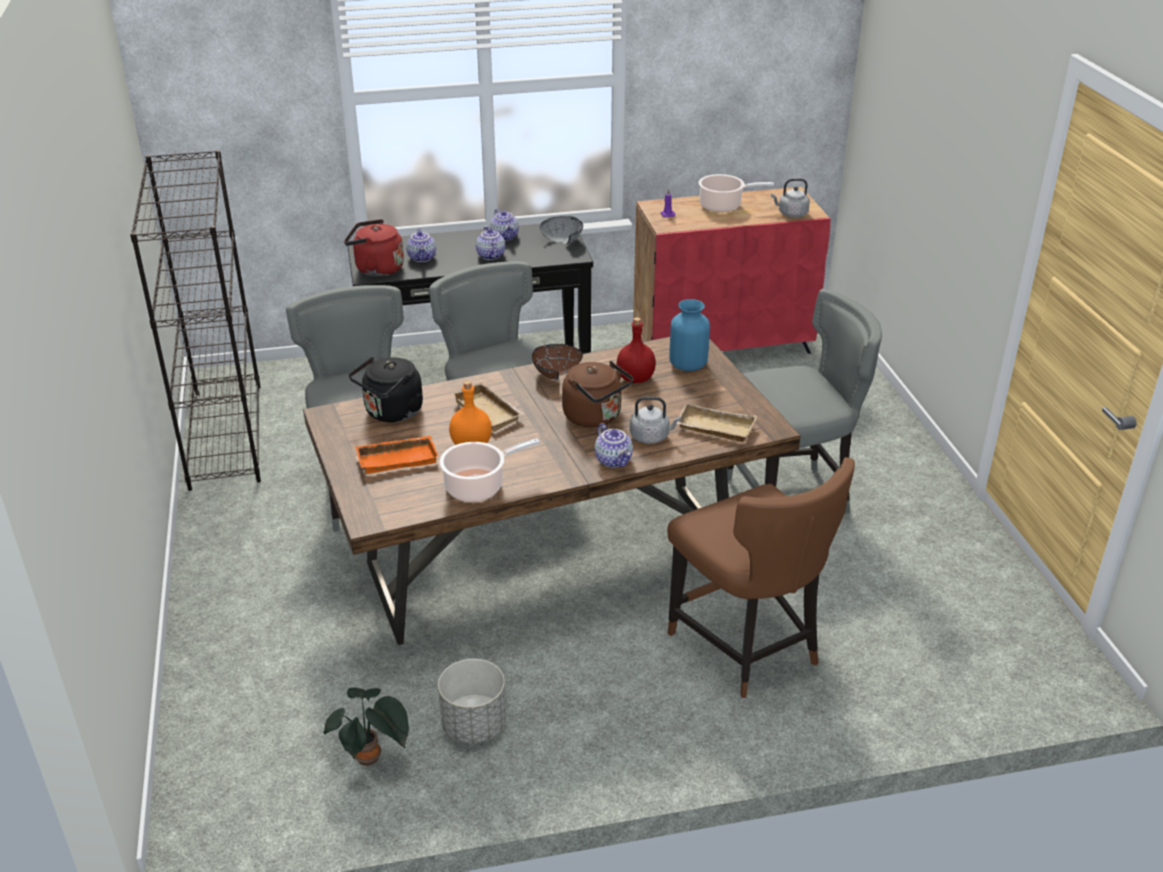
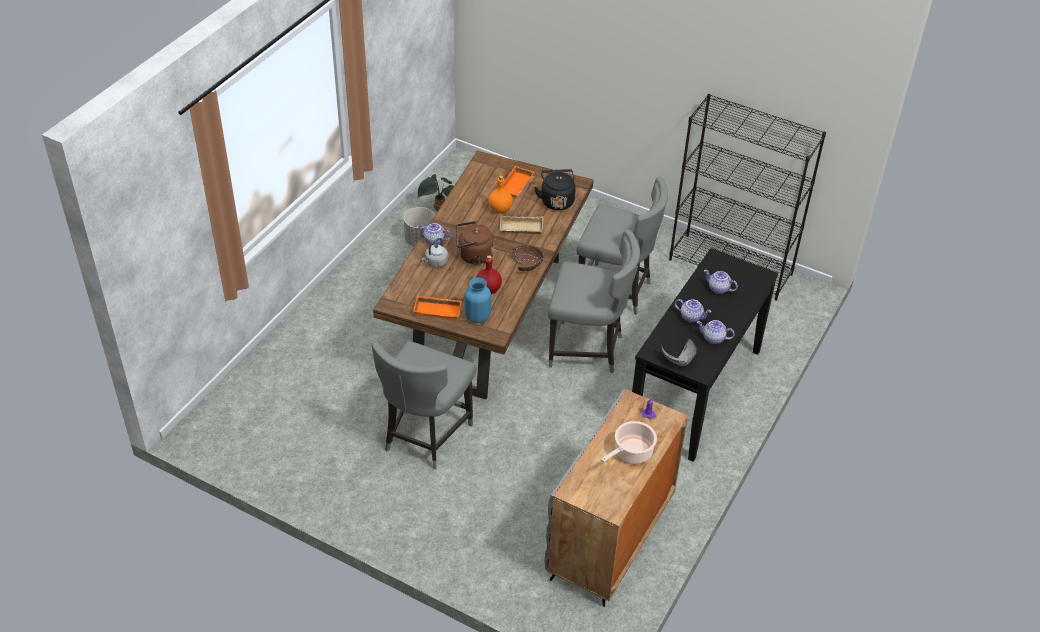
camera: 130 degrees right, 10 degrees up
red kettle [344,219,404,277] -> none
cooking pot [440,438,540,502] -> none
red cabinet [633,187,831,354] -> grey cabinet [545,388,688,607]
brown chair [667,457,855,698] -> none
beige tray [677,403,757,442] -> none
grey kettle [771,178,810,217] -> none
none -> orange tray [413,296,462,320]

